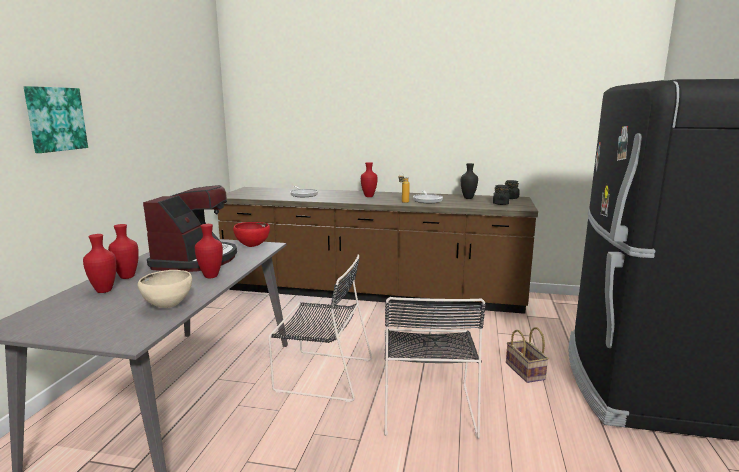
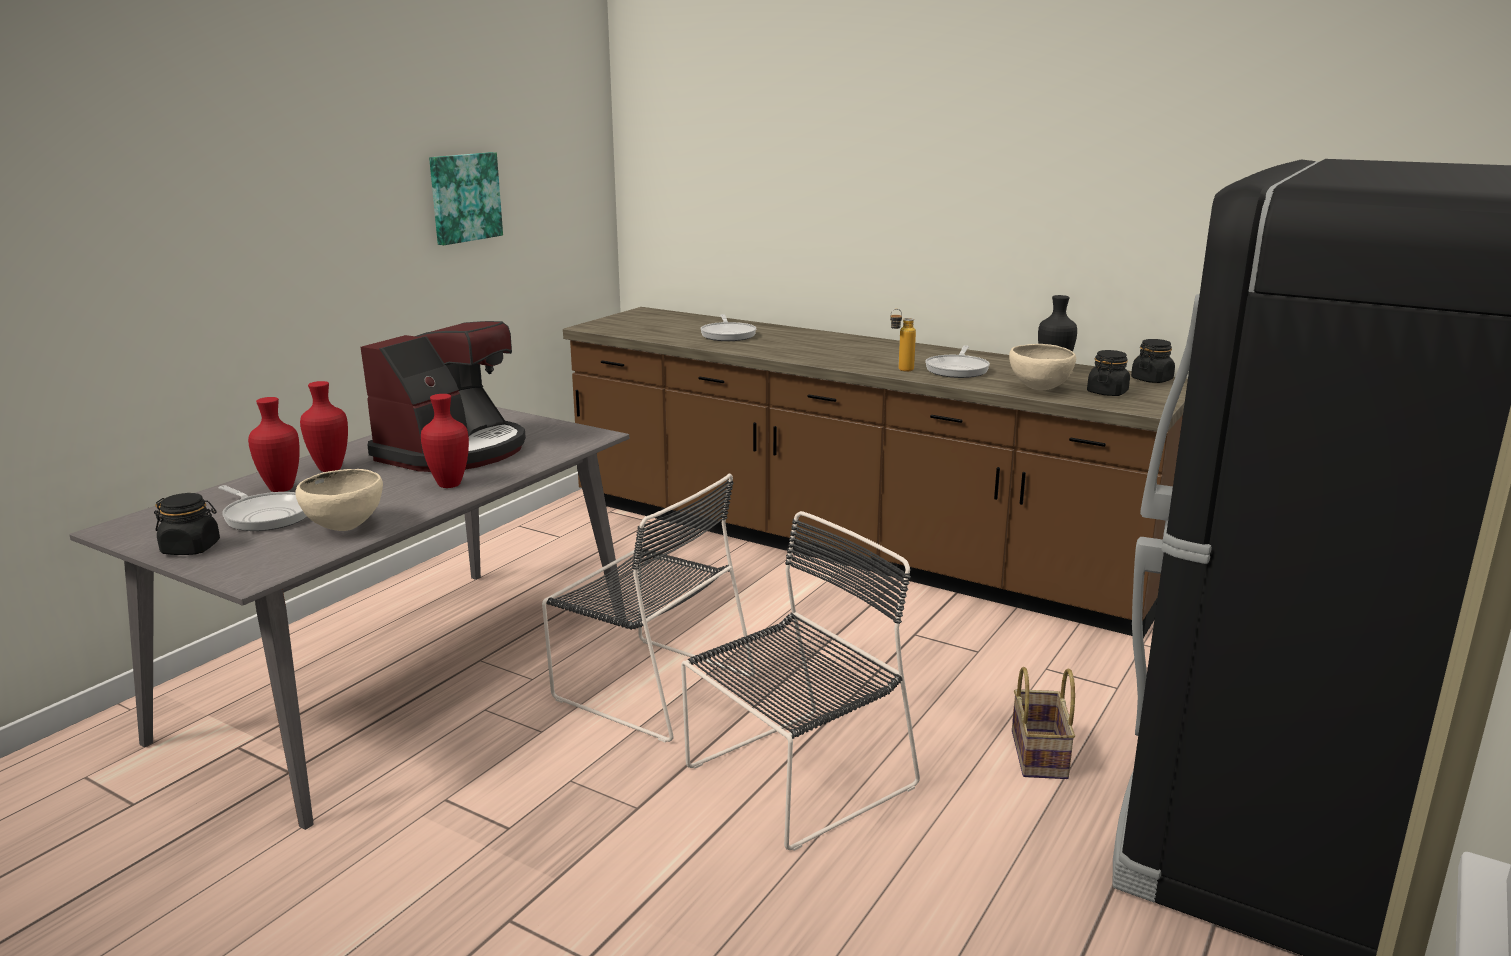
camera: 20 degrees right, 5 degrees up
picture [24,86,88,153] -> picture moved to [429,152,503,245]
red bowl [233,222,270,247] -> none
red vase [361,162,378,197] -> none
black chair [384,297,486,439] -> black chair turned 150 degrees counterclockwise [681,511,920,851]
none -> black jar [154,493,220,555]
none -> frying pan [218,485,307,531]
none -> beige bowl [1009,344,1076,390]

